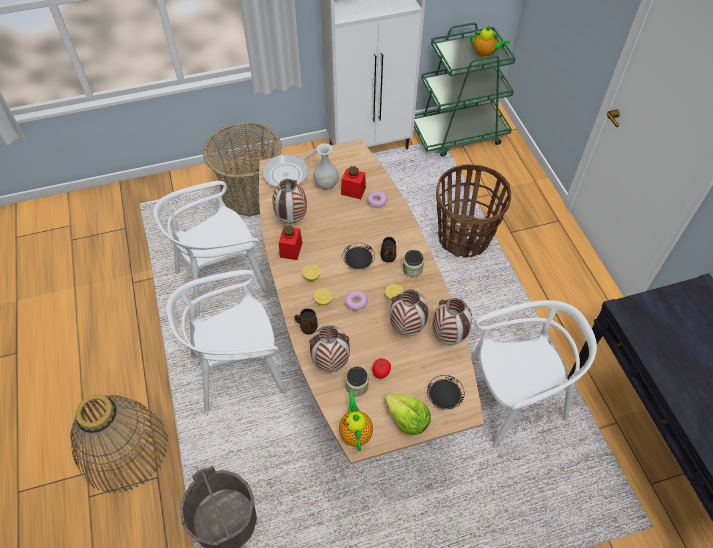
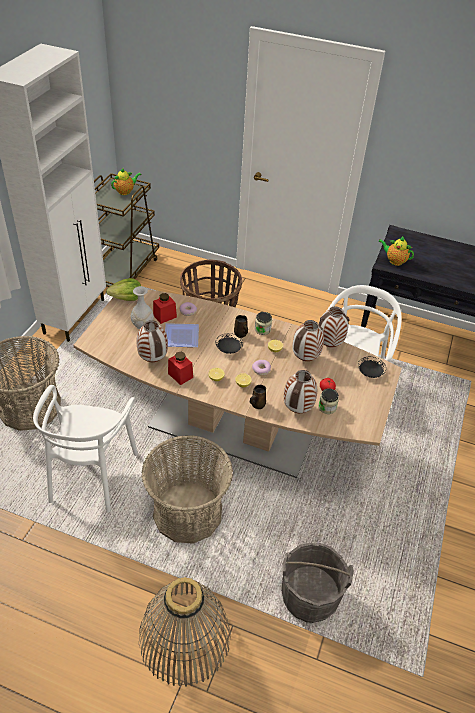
camera: 55 degrees left, 10 degrees down
white chair [167,270,287,411] -> basket [141,435,233,544]
frying pan [262,150,317,187] -> none
teapot [339,391,373,451] -> teapot moved to [378,236,414,266]
lettuce [384,393,431,435] -> lettuce moved to [106,278,141,301]
green cart [414,22,515,157] -> brown cart [94,173,159,287]
none -> plate [165,323,199,347]

